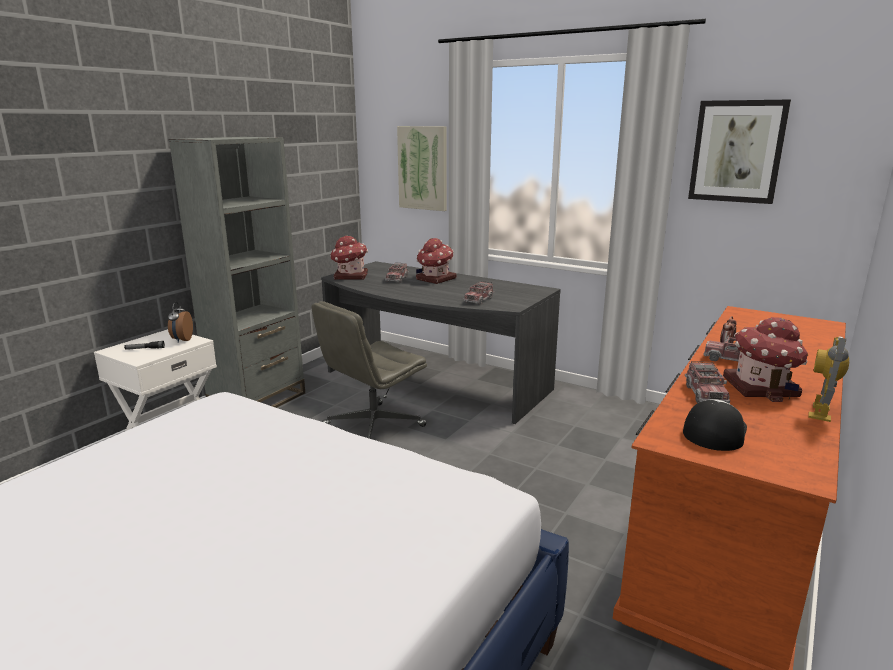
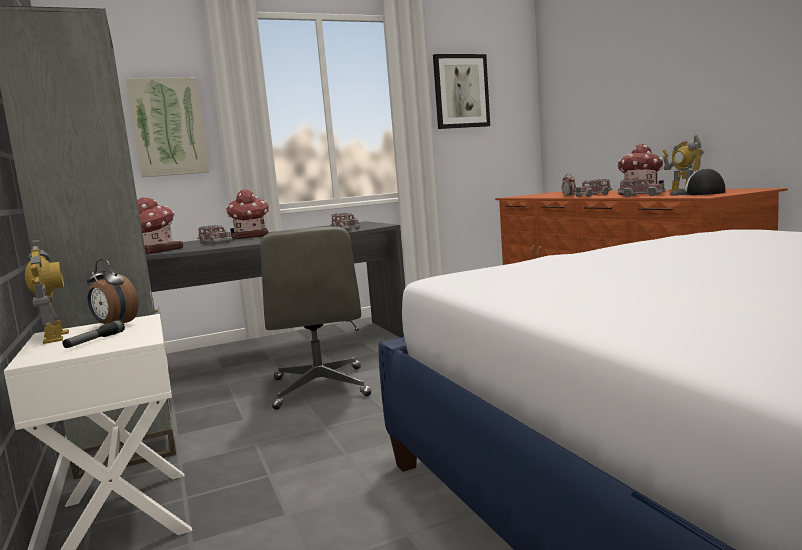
camera: 55 degrees left, 10 degrees down
none -> toy robot [25,238,69,344]

